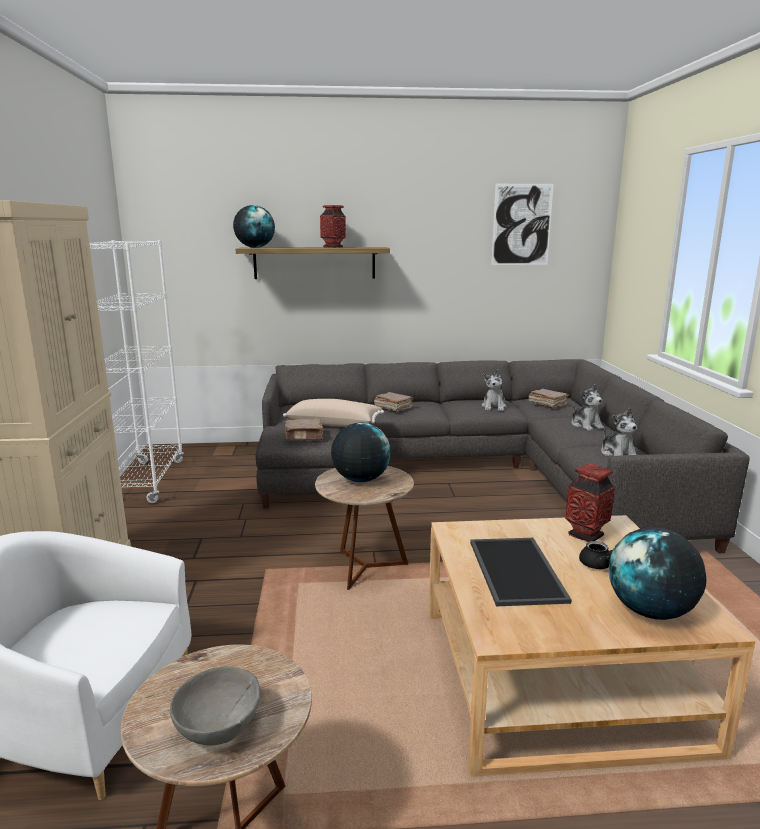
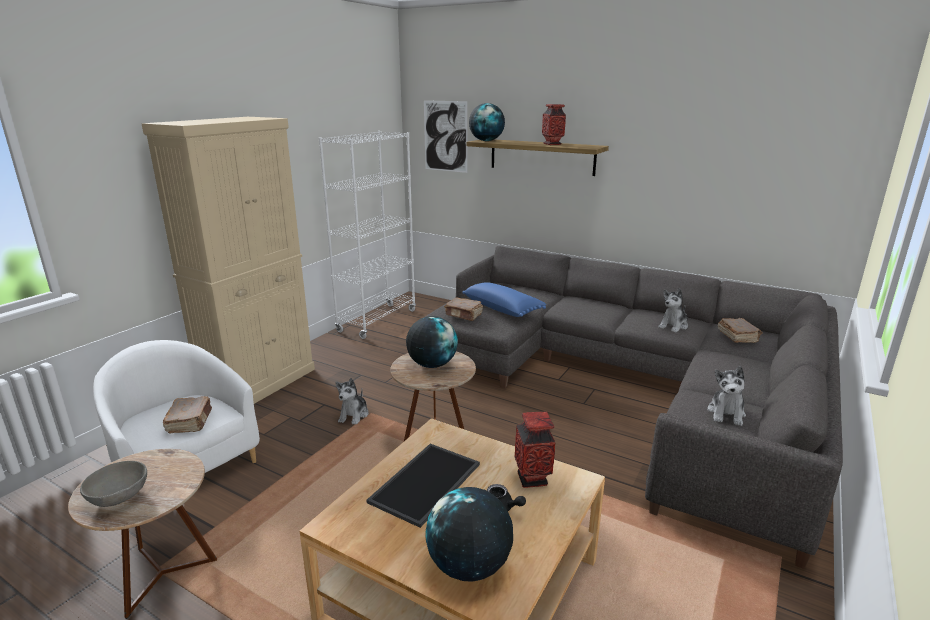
camera: 35 degrees right, 5 degrees up
beige pillow [283,399,384,427] -> blue pillow [463,282,546,317]
brown book [374,392,413,412] -> brown book moved to [163,396,212,434]
picture [491,184,554,265] -> picture moved to [424,100,467,173]
plush toy [571,384,604,431] -> plush toy moved to [335,378,369,425]

